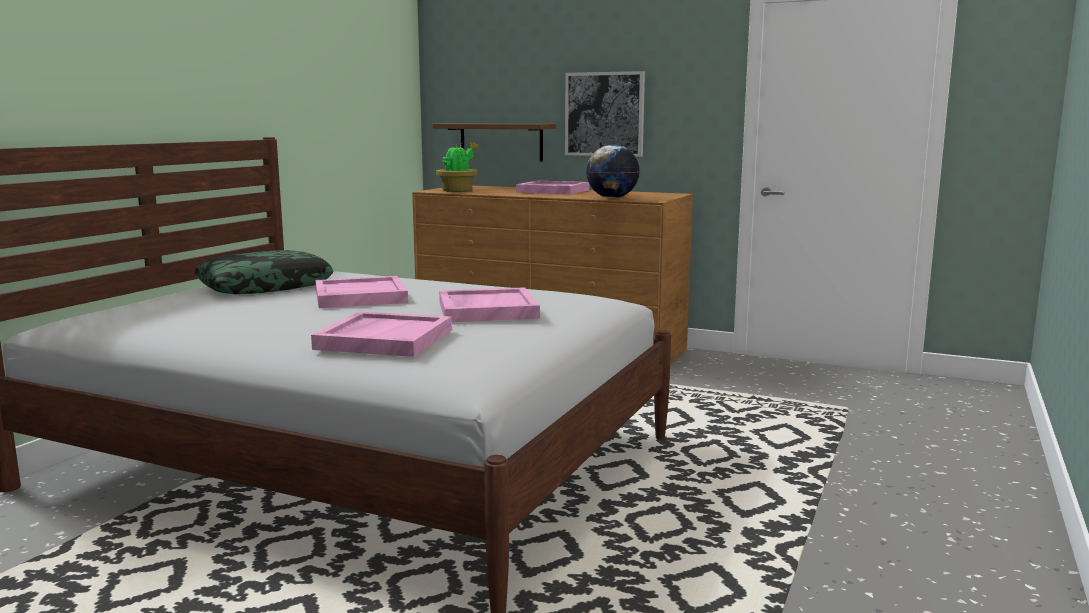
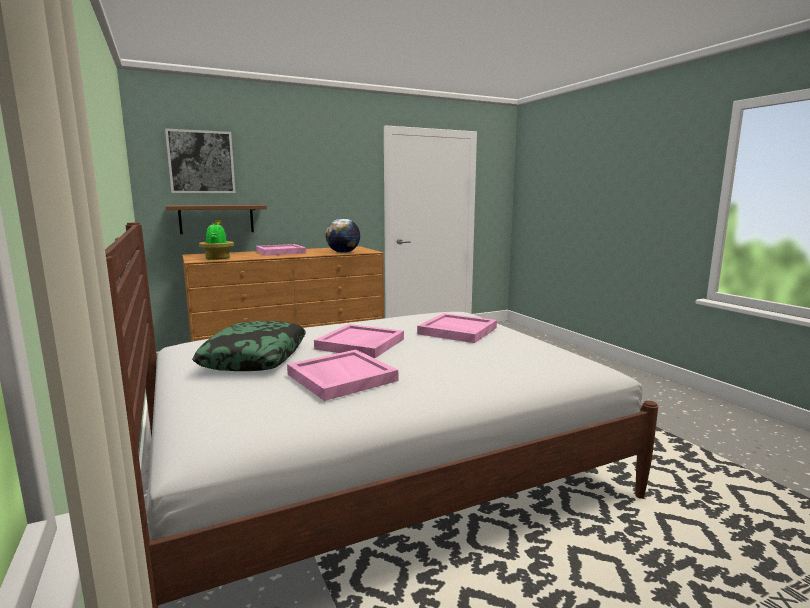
camera: 50 degrees left, 0 degrees up
pink tray [311,311,452,357] -> pink tray moved to [287,350,398,401]
picture [565,71,645,157] -> picture moved to [165,128,236,193]

